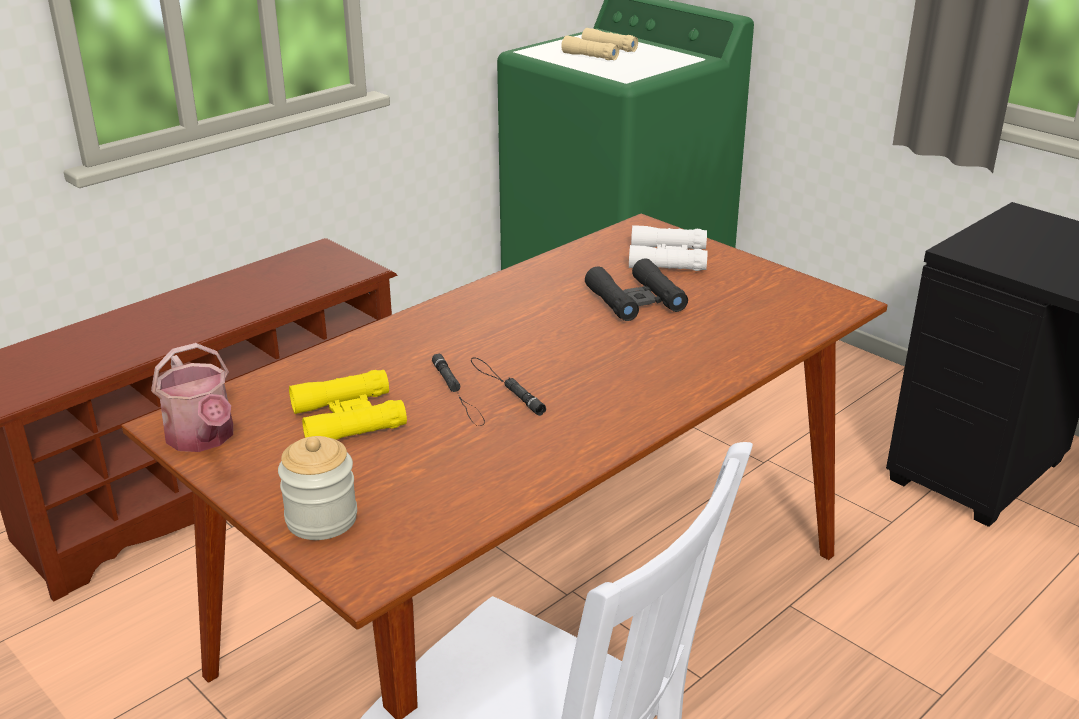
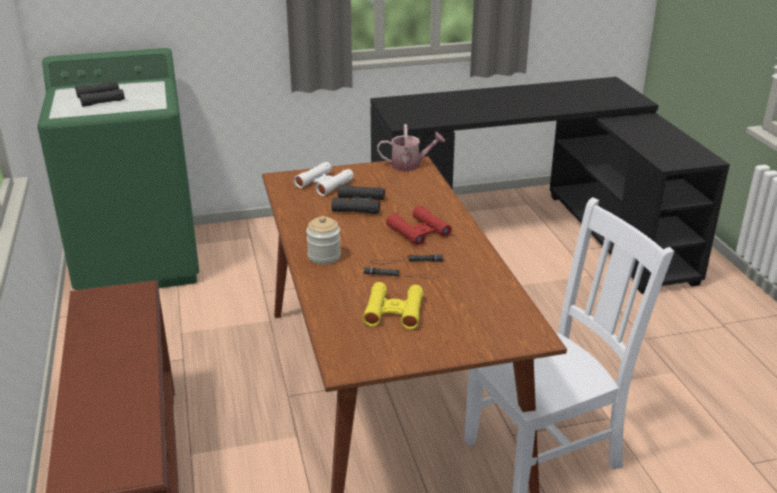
camera: 60 degrees left, 0 degrees up
watering can [151,343,233,452] -> watering can moved to [377,124,445,171]
jar [278,436,357,540] -> jar moved to [306,216,341,264]
beige binoculars [561,28,638,60] -> black binoculars [75,81,125,107]
none -> red binoculars [386,205,452,246]

